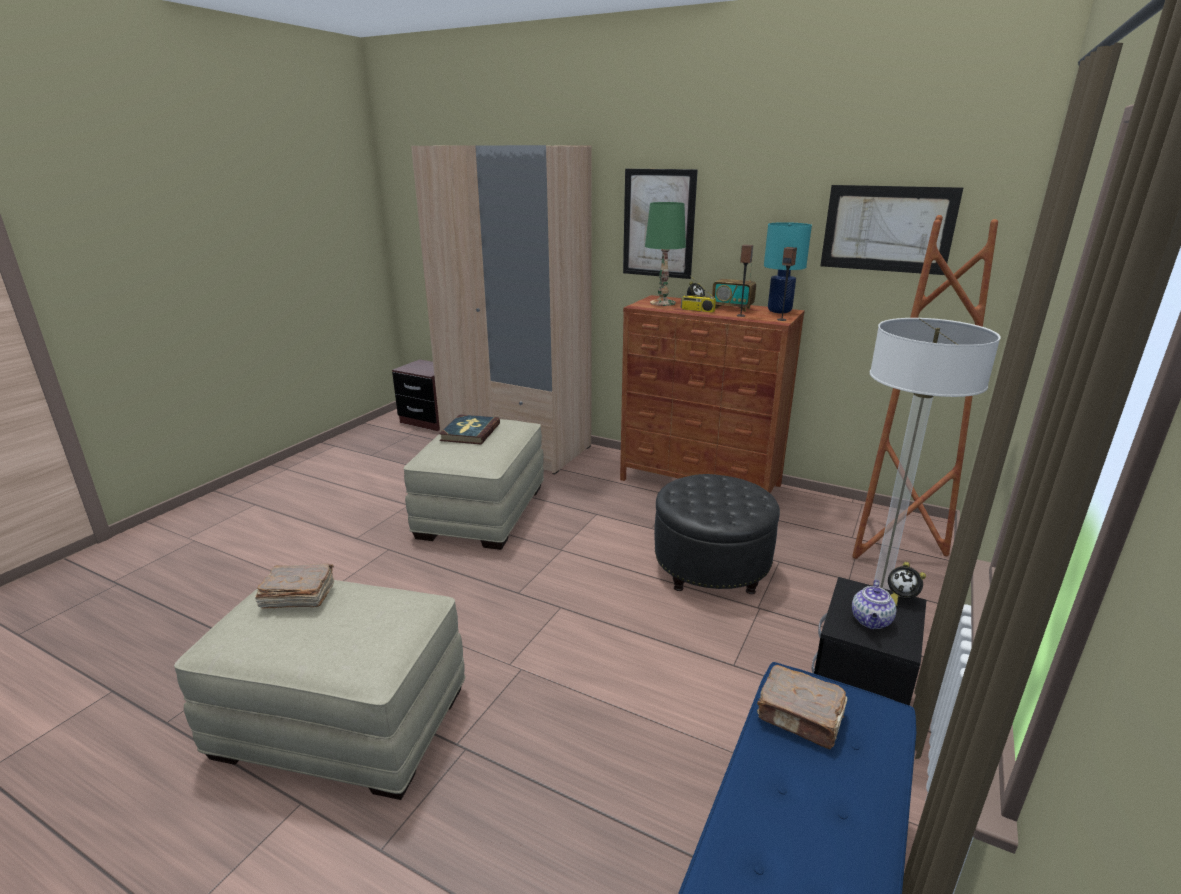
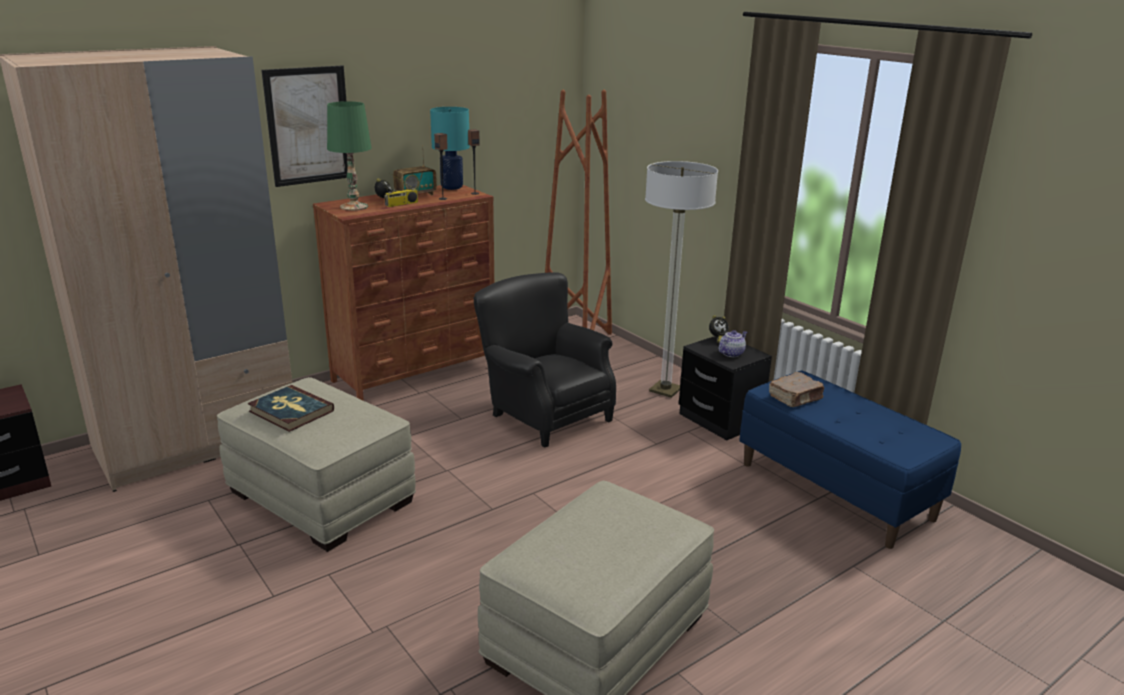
camera: 65 degrees left, 0 degrees up
brown book [255,564,334,609] -> none
black ottoman [654,474,780,594] -> black armchair [473,272,616,448]
picture [820,185,963,275] -> none
teapot [852,580,896,629] -> teapot turned 90 degrees counterclockwise [719,330,747,357]

